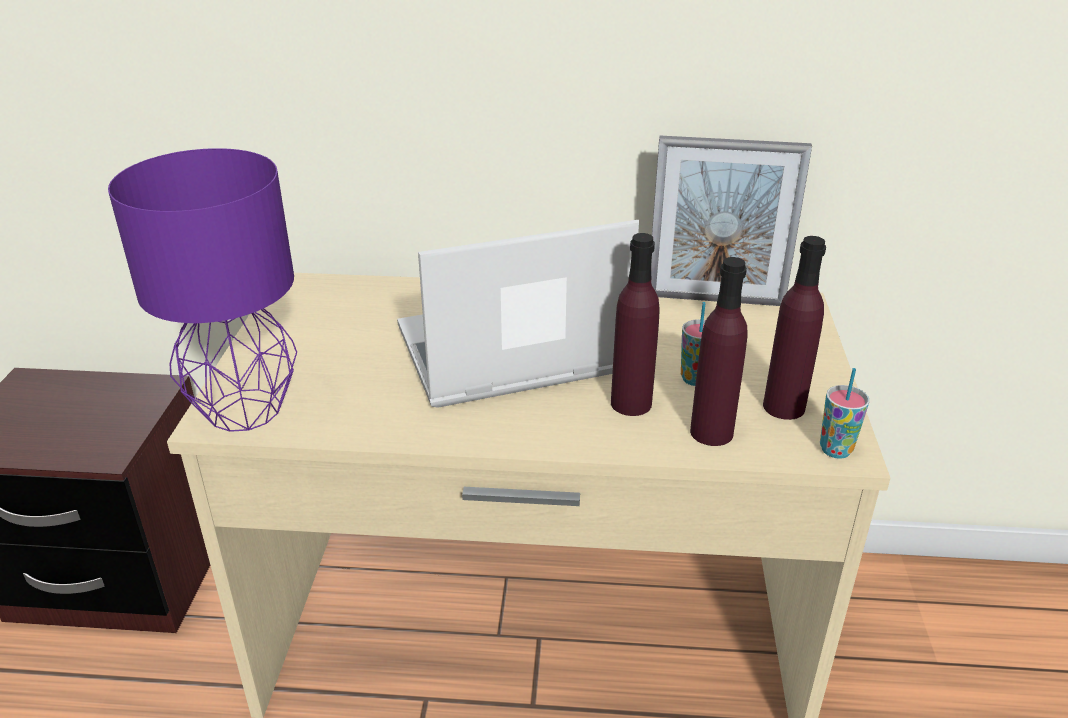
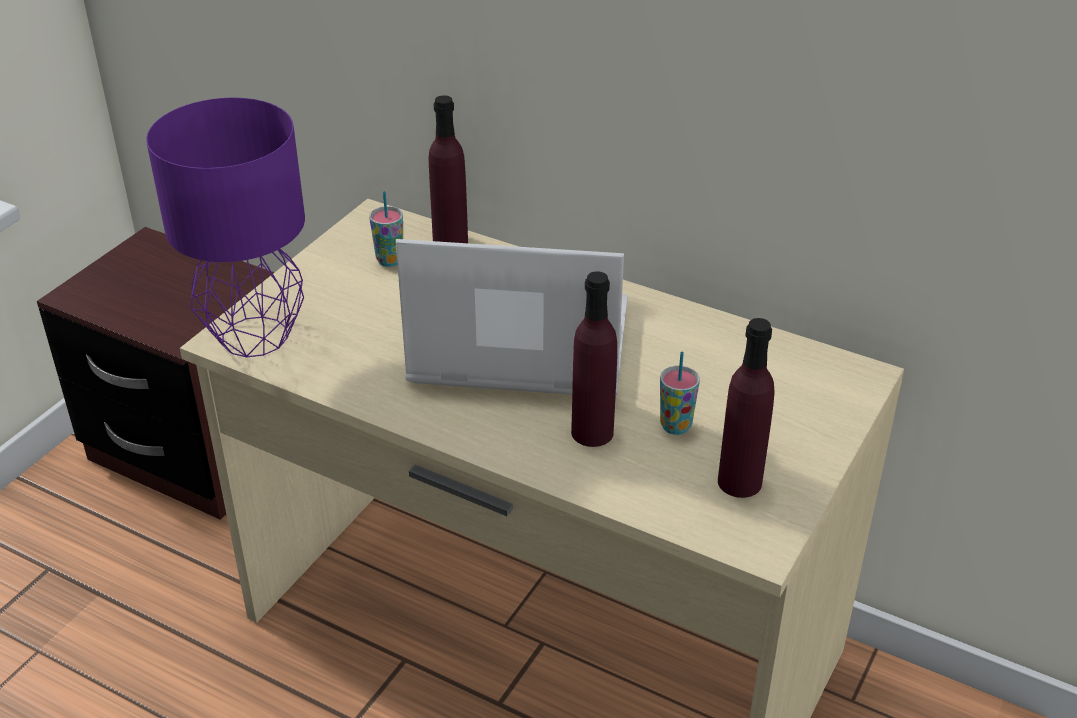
camera: 25 degrees right, 5 degrees up
picture frame [651,136,812,306] -> none
purple bottle [690,257,748,446] -> purple bottle moved to [429,95,468,243]
cup [820,368,870,459] -> cup moved to [369,191,403,267]

